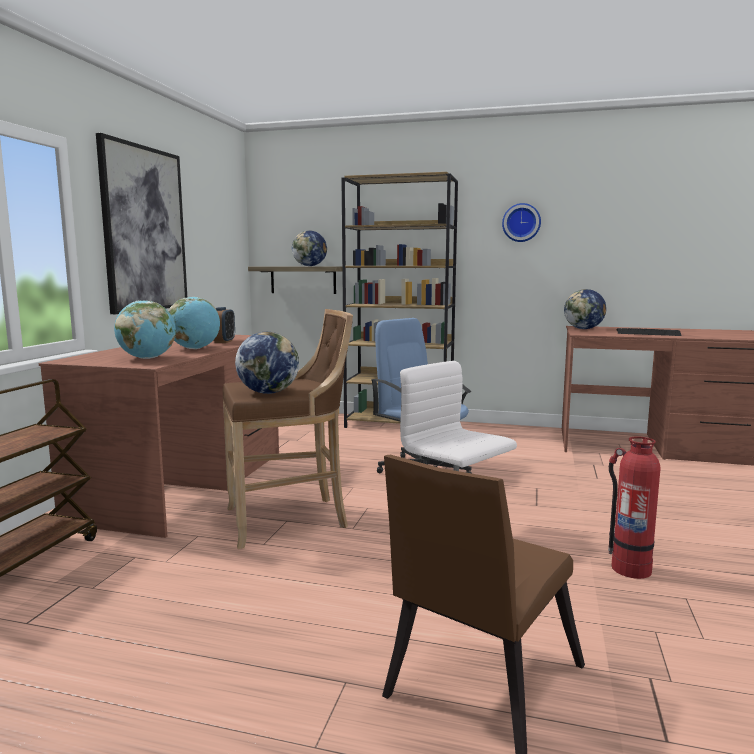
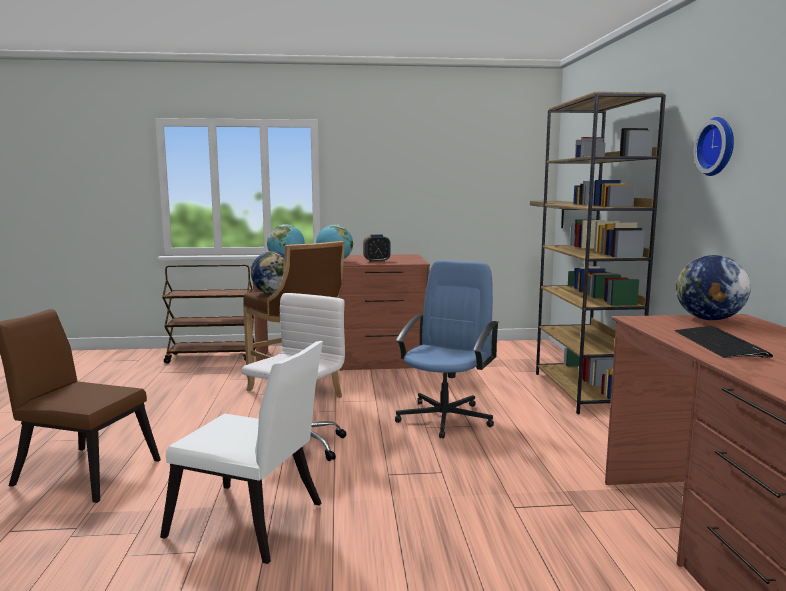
camera: 70 degrees right, 0 degrees up
picture [96,133,187,314] -> none
globe [292,231,327,266] -> none
fire extinguisher [608,436,661,579] -> white chair [160,341,323,564]

